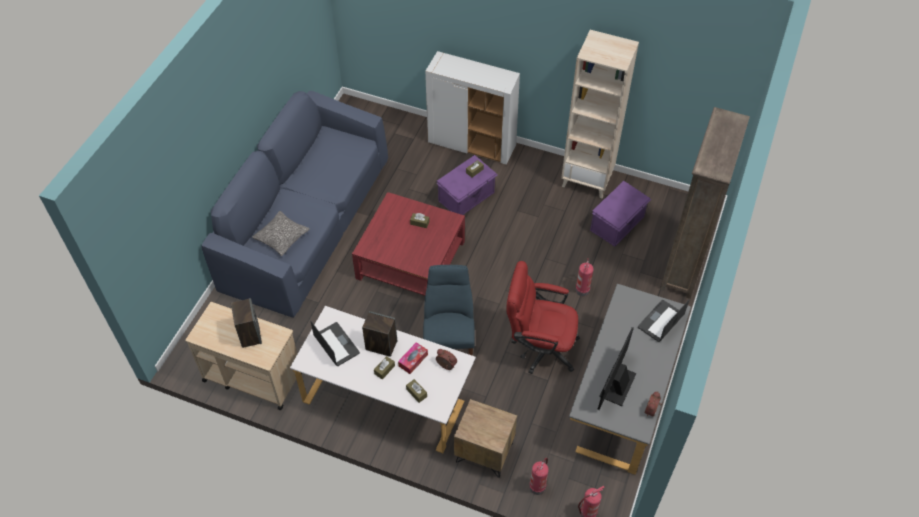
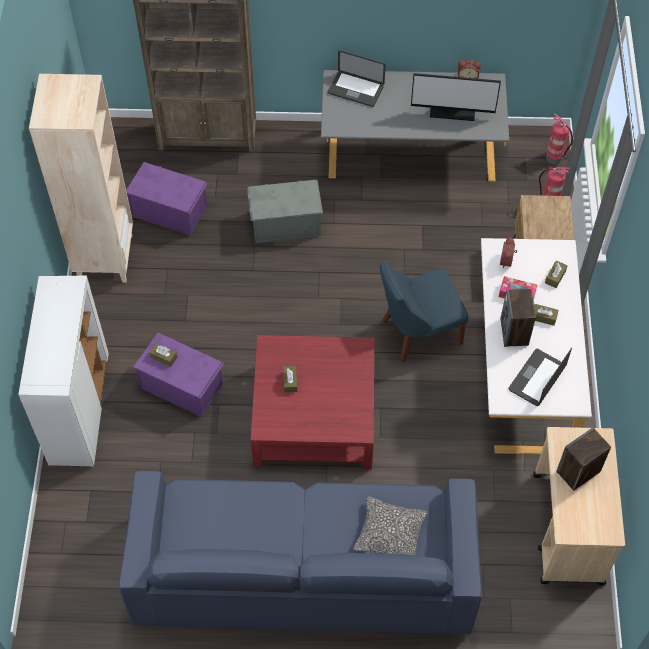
camera: 110 degrees left, 5 degrees up
red office chair [507,261,580,374] -> none
fire extinguisher [575,258,594,296] -> grey storage box [247,180,323,243]

